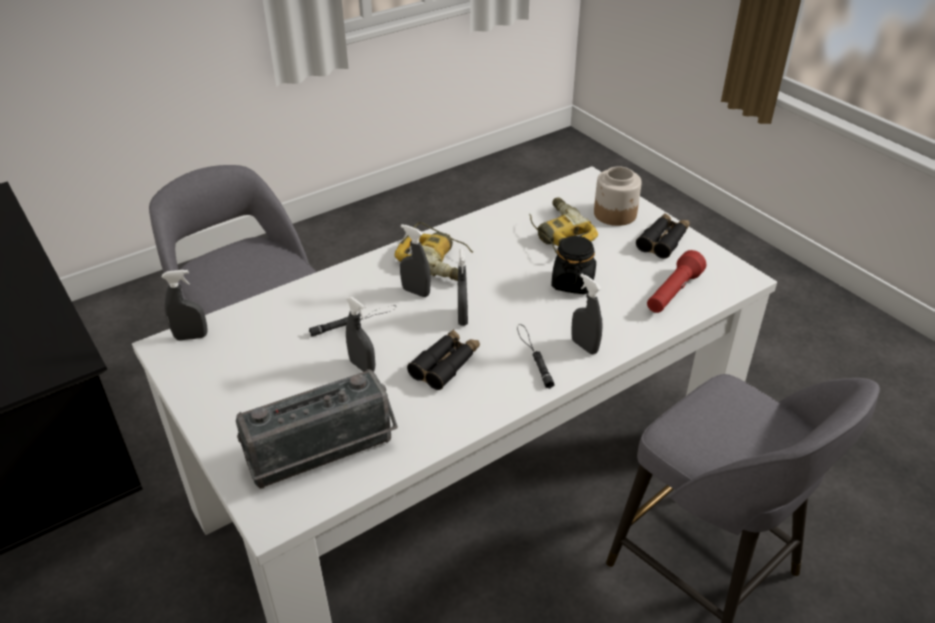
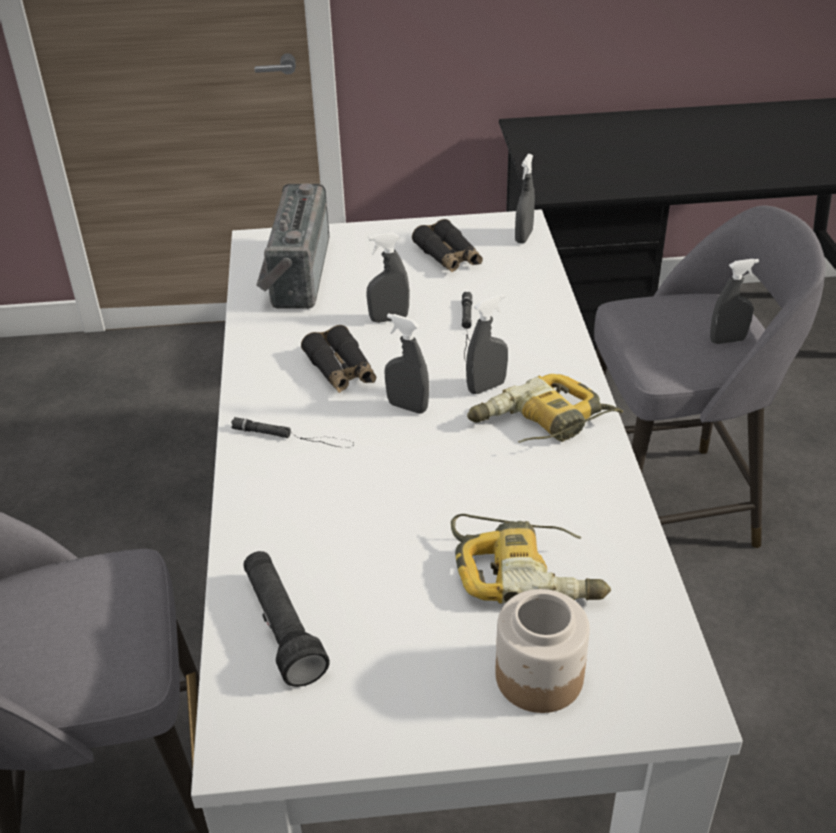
camera: 120 degrees right, 0 degrees up
black jar [551,235,596,294] -> none
grey spray bottle [571,274,602,354] -> grey spray bottle moved to [710,259,759,344]
black binoculars [636,213,690,259] -> black binoculars moved to [412,219,483,273]
red flashlight [647,250,706,313] -> black flashlight [243,551,330,687]

